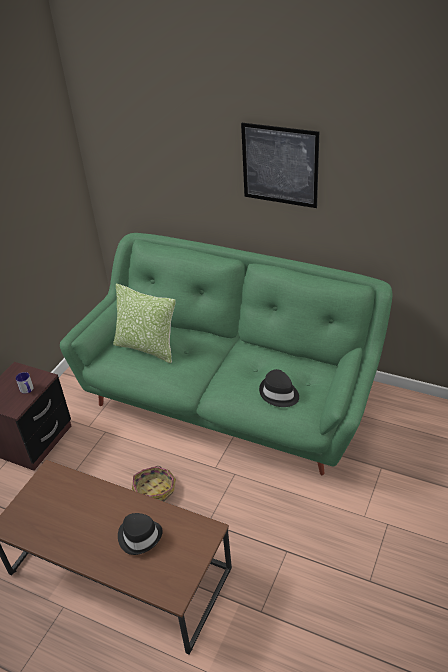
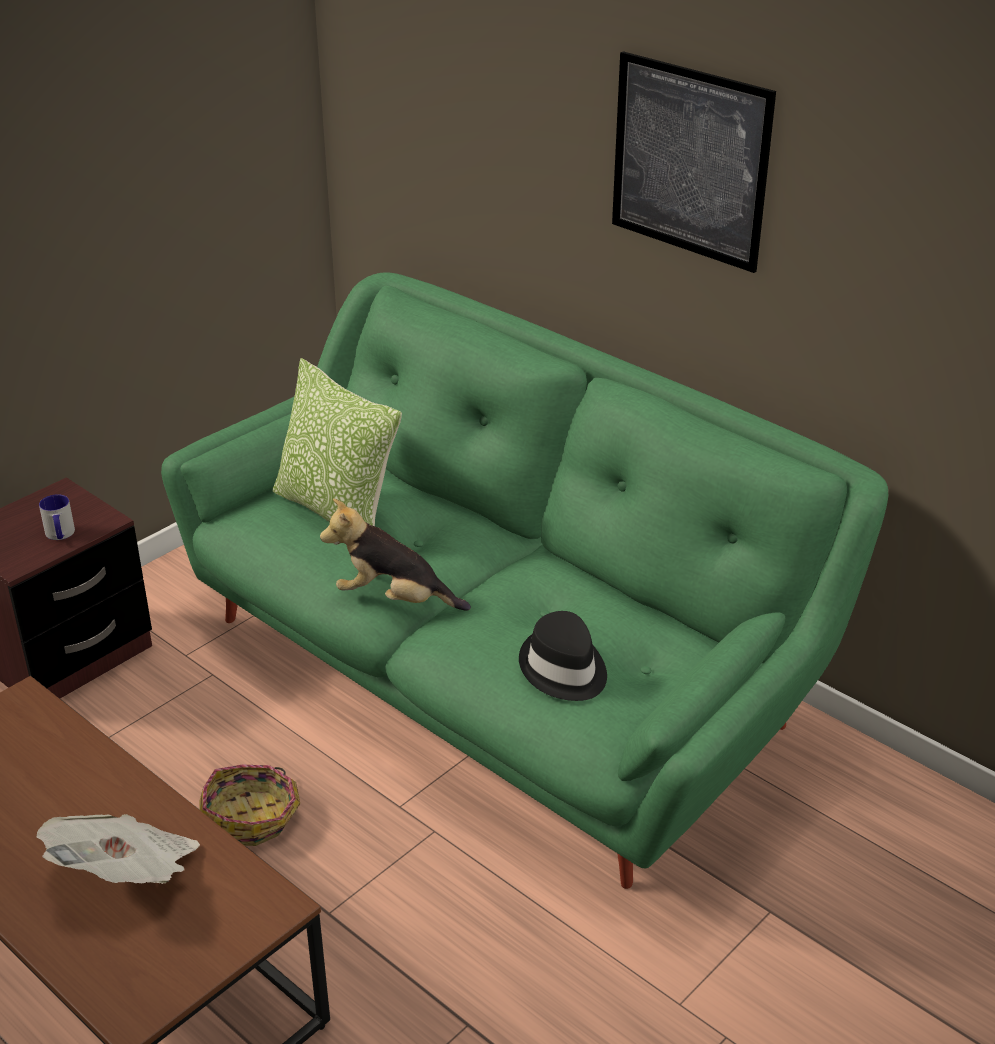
camera: 15 degrees right, 5 degrees down
black hat [118,513,163,555] -> newspaper [37,814,200,884]
none -> plush toy [320,499,471,611]

